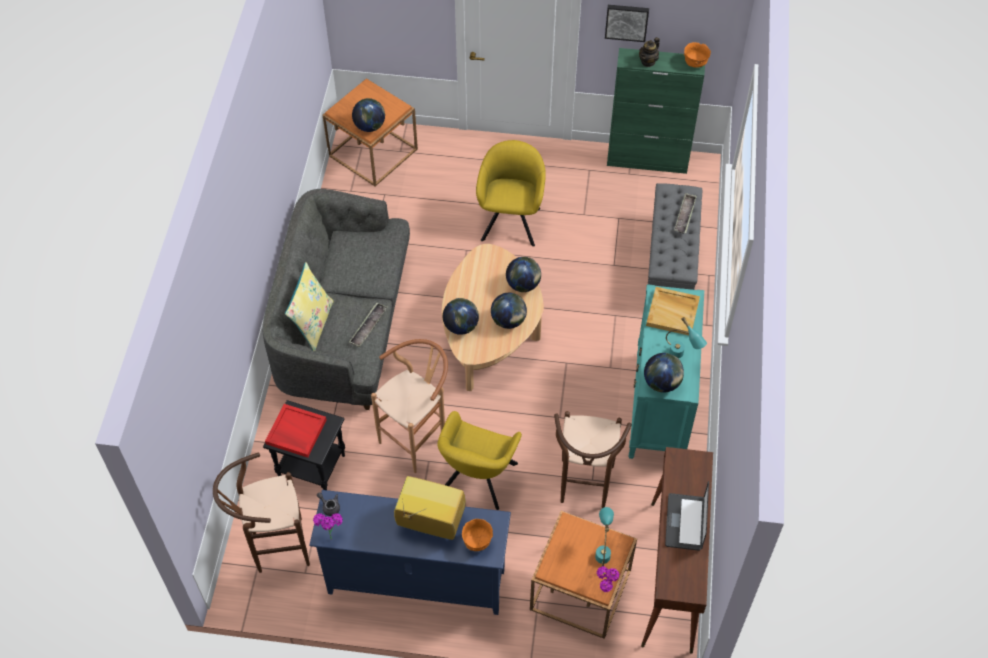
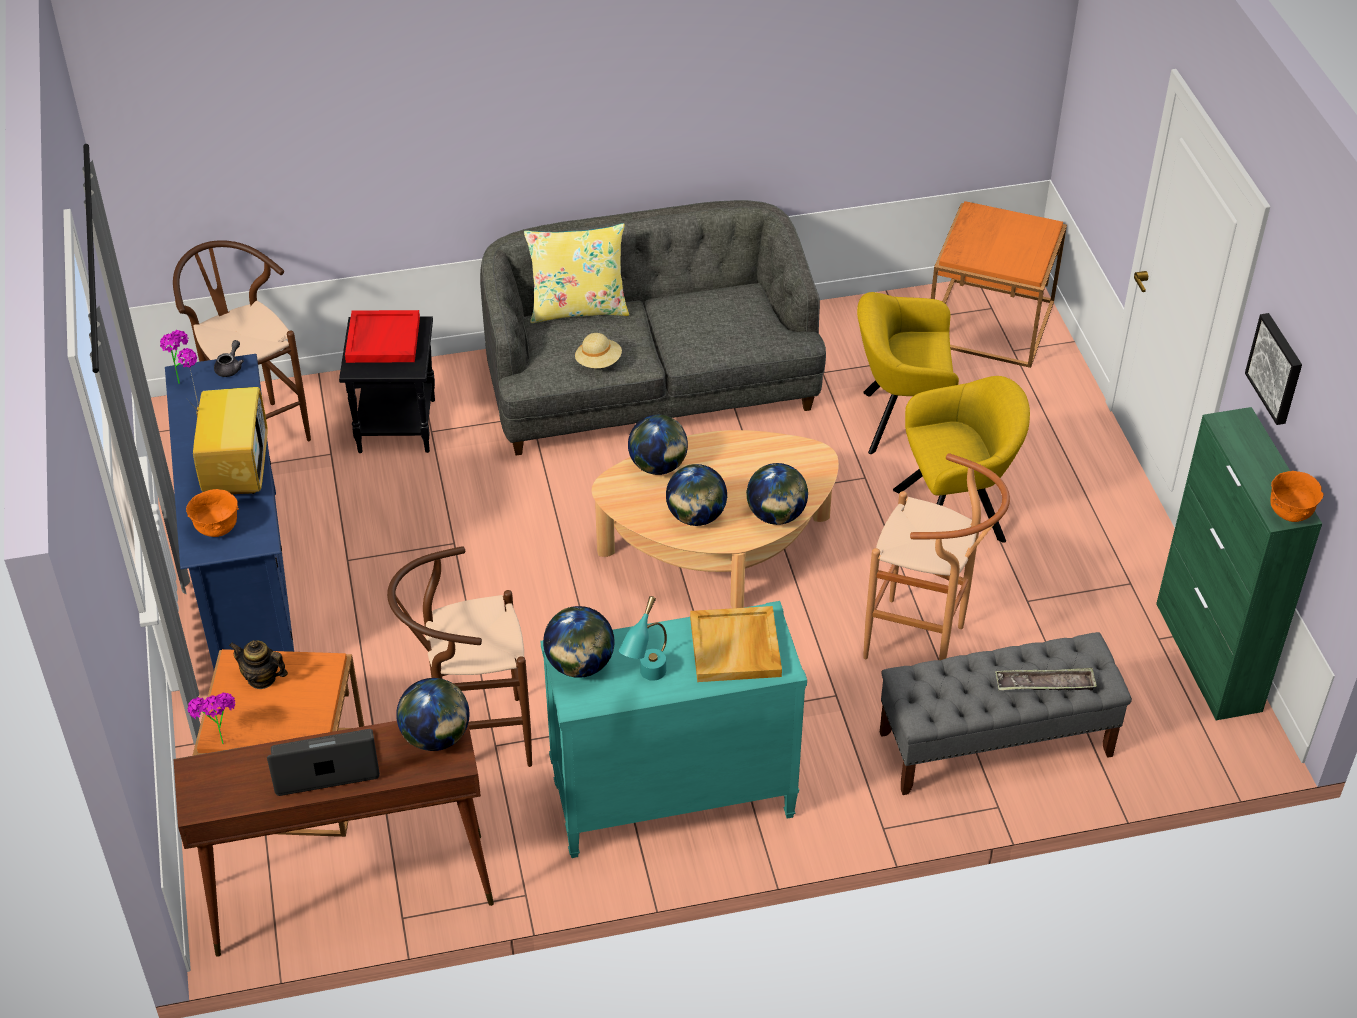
camera: 70 degrees right, 10 degrees down
tray [349,303,387,347] -> beige hat [575,333,622,368]
globe [352,98,385,132] -> globe moved to [396,678,469,751]
brown stool [371,339,448,473] -> brown stool moved to [863,453,1010,660]
yellow armchair [437,411,522,510] -> yellow armchair moved to [857,292,959,454]
turquoise table lamp [595,507,614,567] -> none
teapot [639,37,660,67] -> teapot moved to [229,640,288,689]

